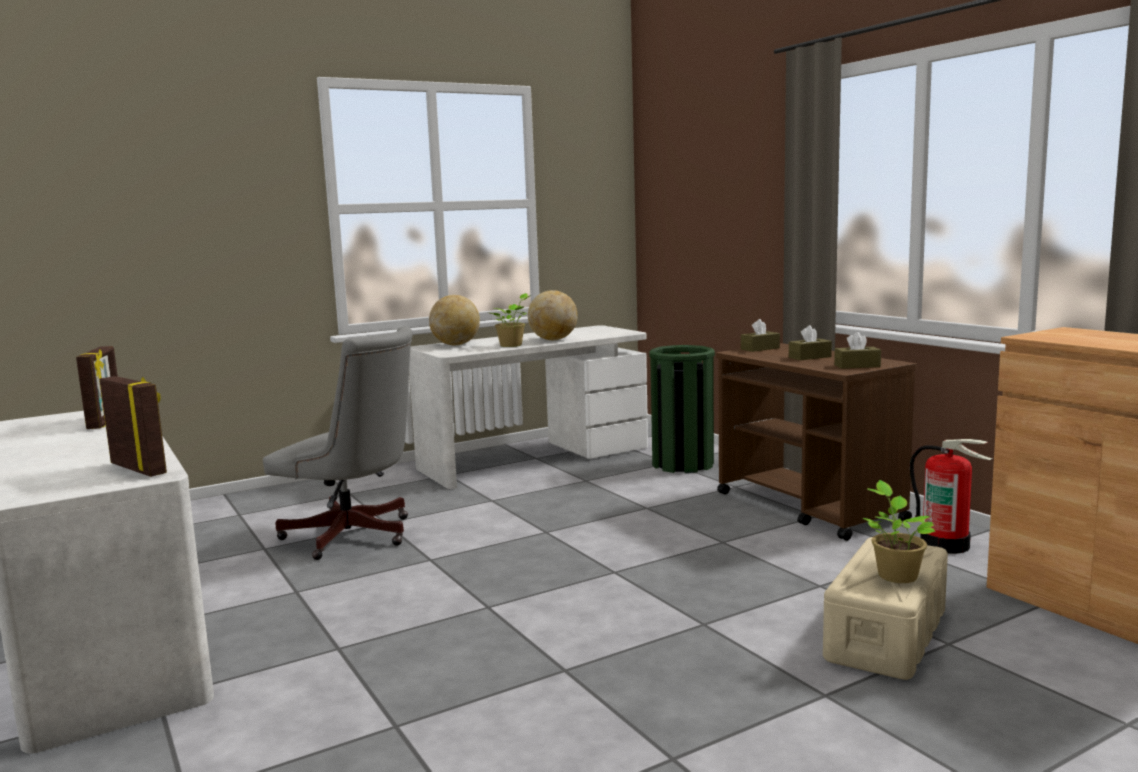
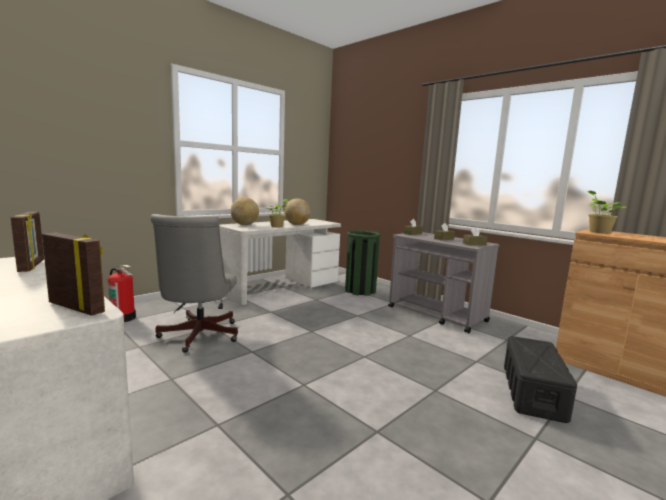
camera: 15 degrees left, 0 degrees up
grey office chair [263,326,413,560] -> grey office chair turned 75 degrees clockwise [151,214,238,353]
brown cart [716,343,917,541] -> grey cart [388,232,500,333]
beige storage box [823,537,948,680] -> black storage box [504,336,577,423]
potted plant [863,480,936,583] -> potted plant moved to [587,191,626,233]
fire extinguisher [910,439,993,554] -> fire extinguisher moved to [108,265,136,322]

